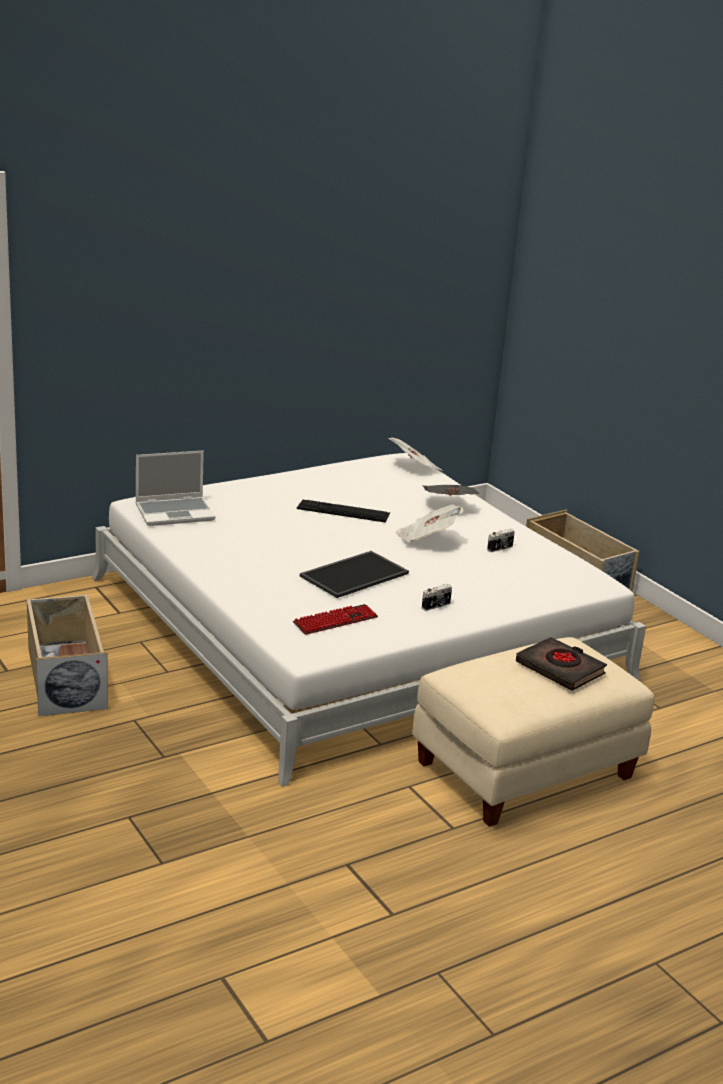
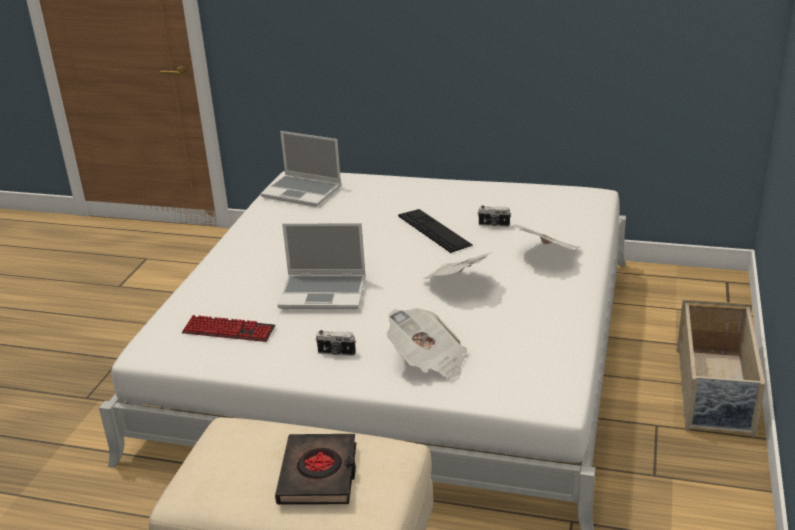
camera: 50 degrees right, 5 degrees up
beige storage box [27,594,108,716] -> none
tray [300,551,409,598] -> laptop [278,223,366,309]
newspaper [388,437,442,470] -> newspaper moved to [387,308,467,380]
camera [487,529,515,552] -> camera moved to [478,205,511,227]

